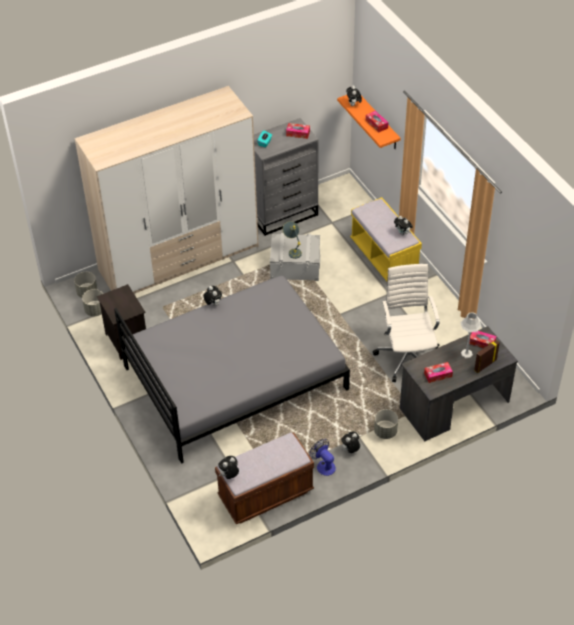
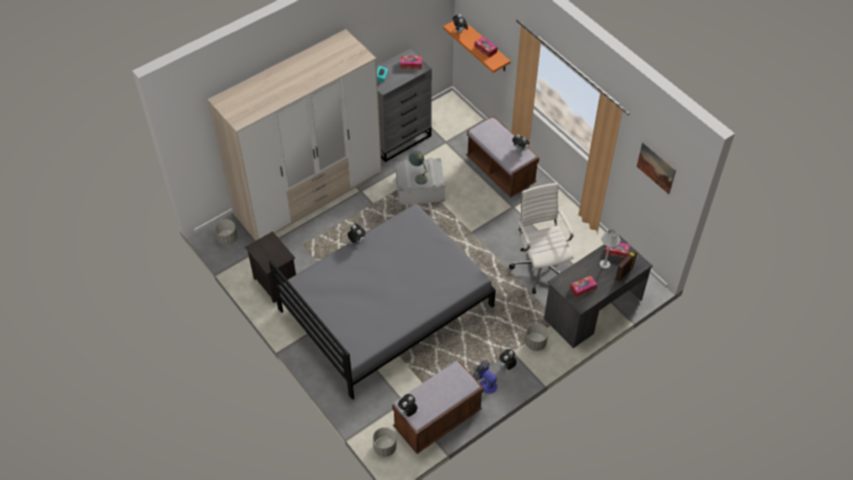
camera: 10 degrees left, 5 degrees up
grey planter [82,289,103,316] -> grey planter moved to [373,427,396,457]
yellow bench [350,197,422,281] -> brown bench [466,116,539,197]
none -> picture [637,142,676,194]

